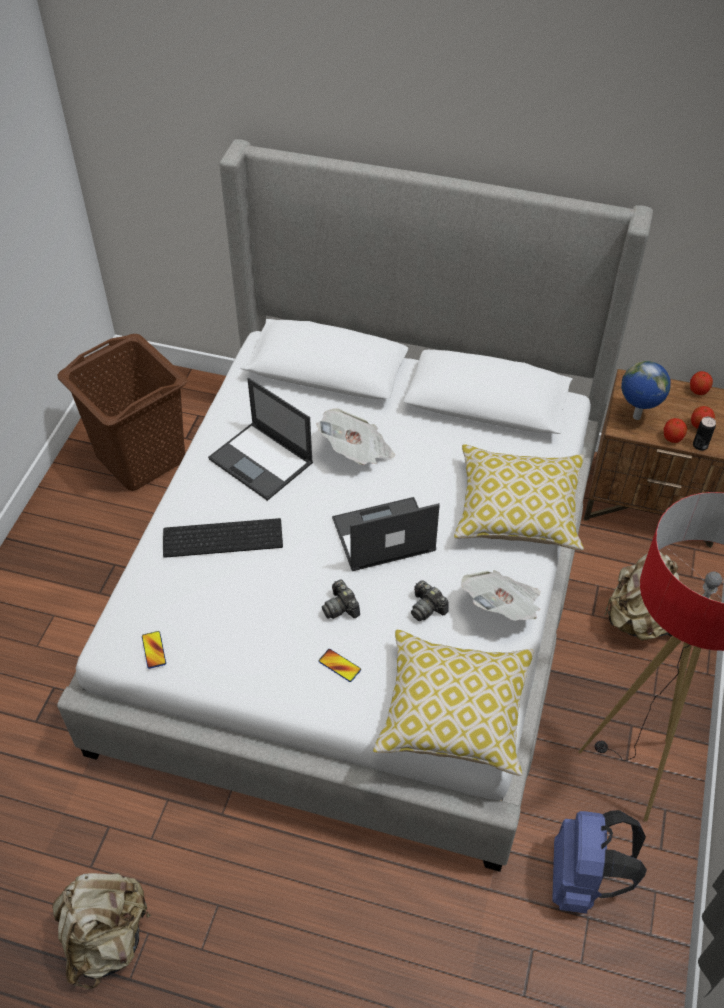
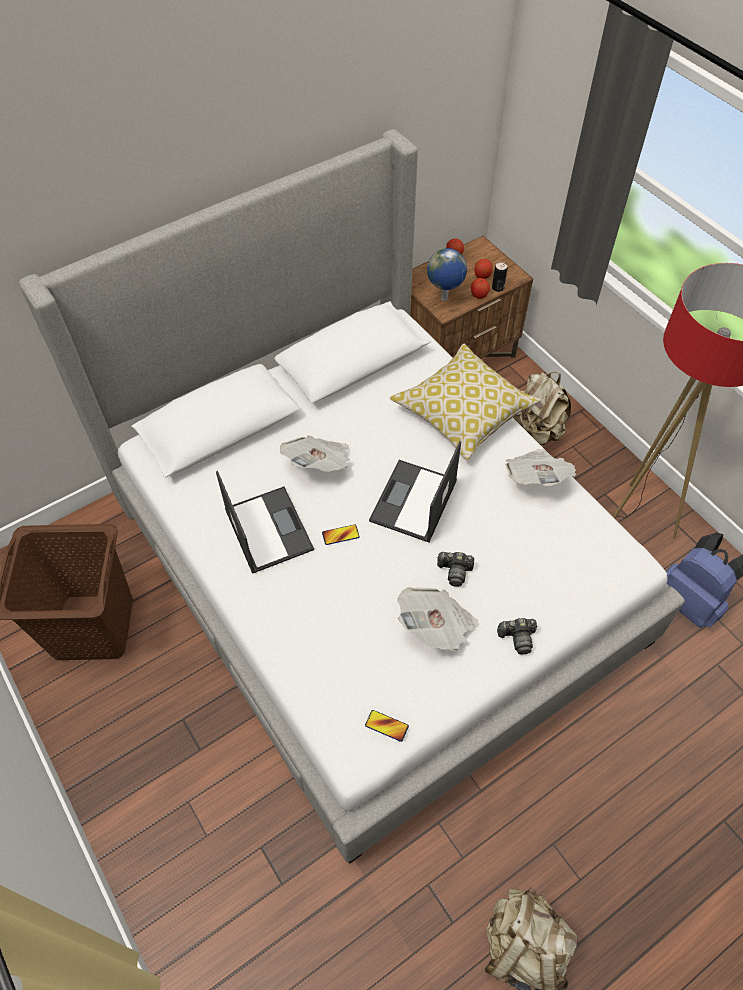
camera: 50 degrees left, 5 degrees up
keyboard [163,518,283,558] -> none
laptop [208,378,313,501] -> laptop turned 105 degrees counterclockwise [216,471,314,574]
phone [319,649,361,682] -> phone moved to [322,524,360,545]
pillow [373,630,534,776] -> none
camera [411,580,449,621] -> camera moved to [497,618,537,655]
none -> newspaper [397,587,478,651]

